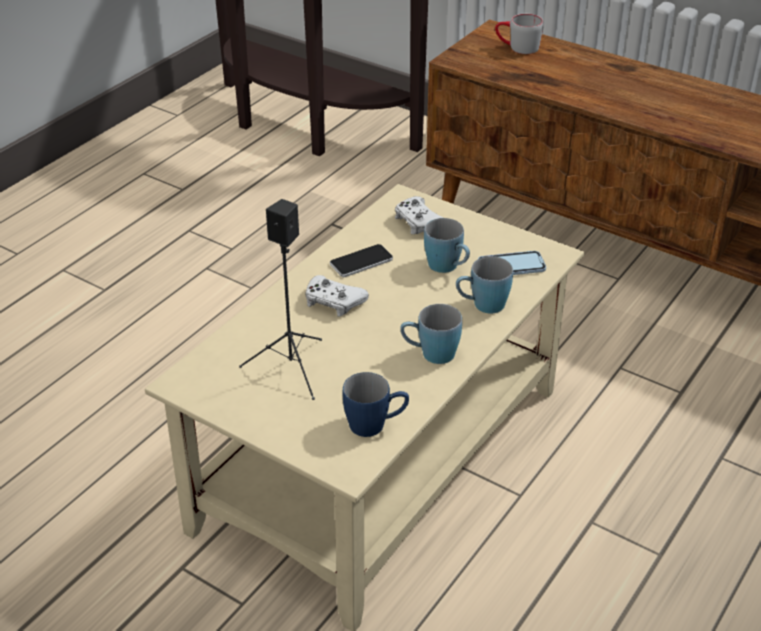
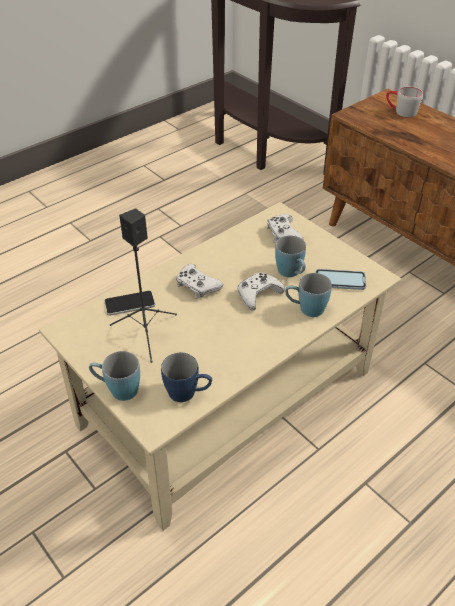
camera: 15 degrees right, 5 degrees up
phone [330,244,393,277] -> phone moved to [104,291,155,316]
blue mug [400,304,462,364] -> blue mug moved to [89,351,140,401]
none -> white game controller [238,273,285,310]

